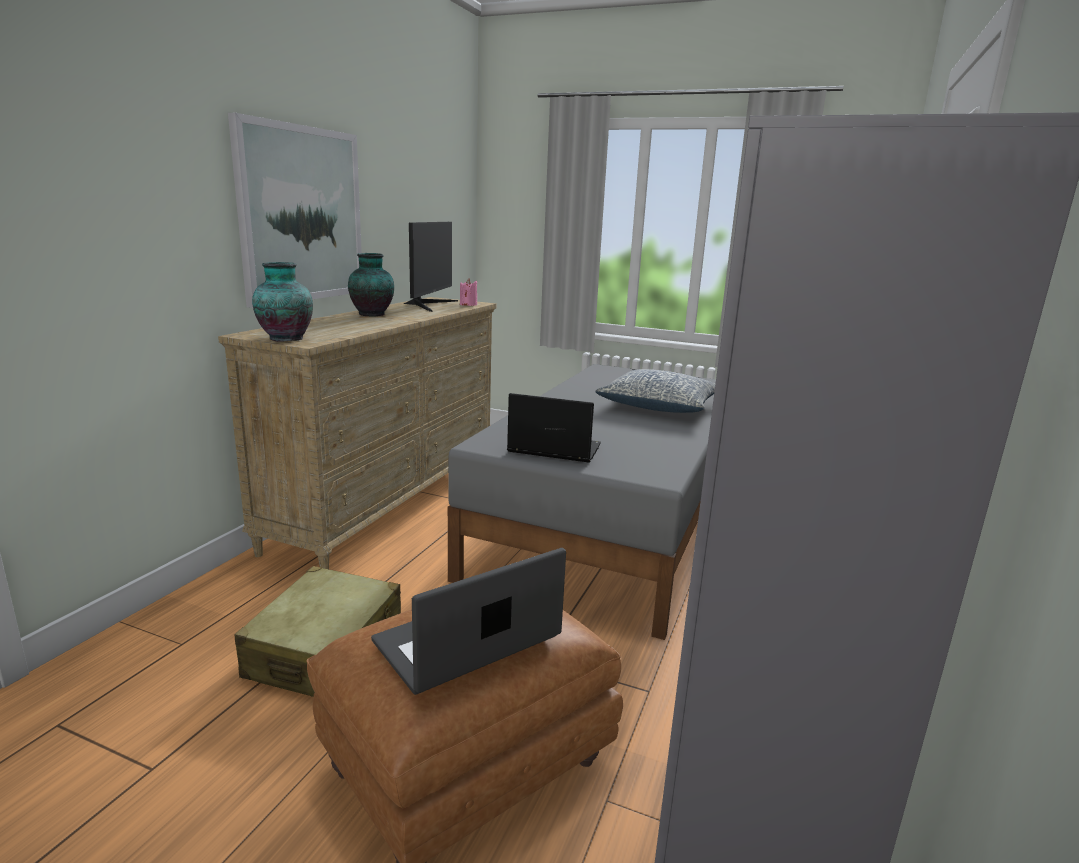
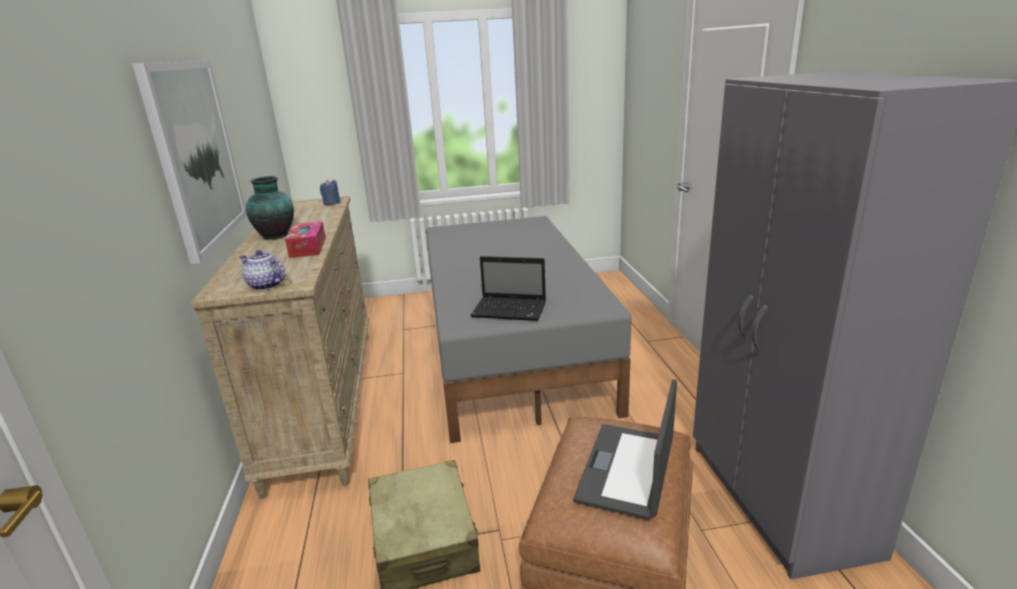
camera: 30 degrees left, 5 degrees up
vase [252,262,313,342] -> teapot [240,250,285,290]
monitor [404,222,458,312] -> none
pink candle [460,279,477,306] -> blue candle [320,179,341,205]
laptop [507,393,601,463] -> laptop turned 150 degrees counterclockwise [470,256,546,321]
pillow [595,369,716,413] -> none
none -> tissue box [285,221,326,258]

